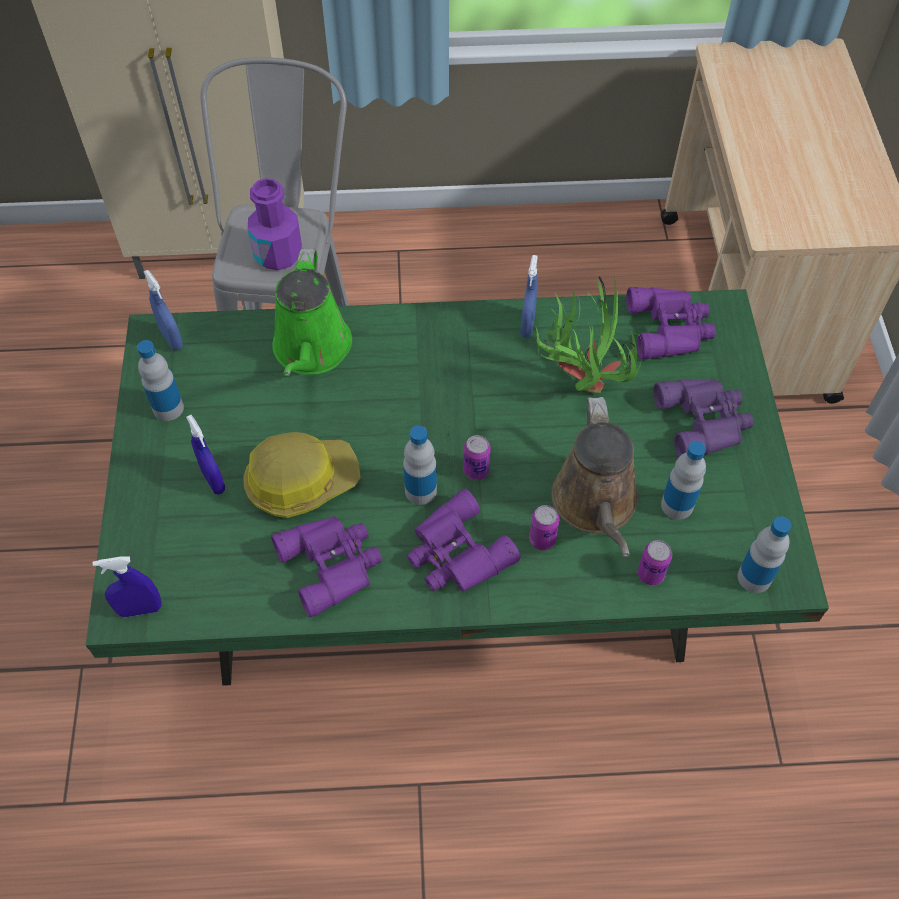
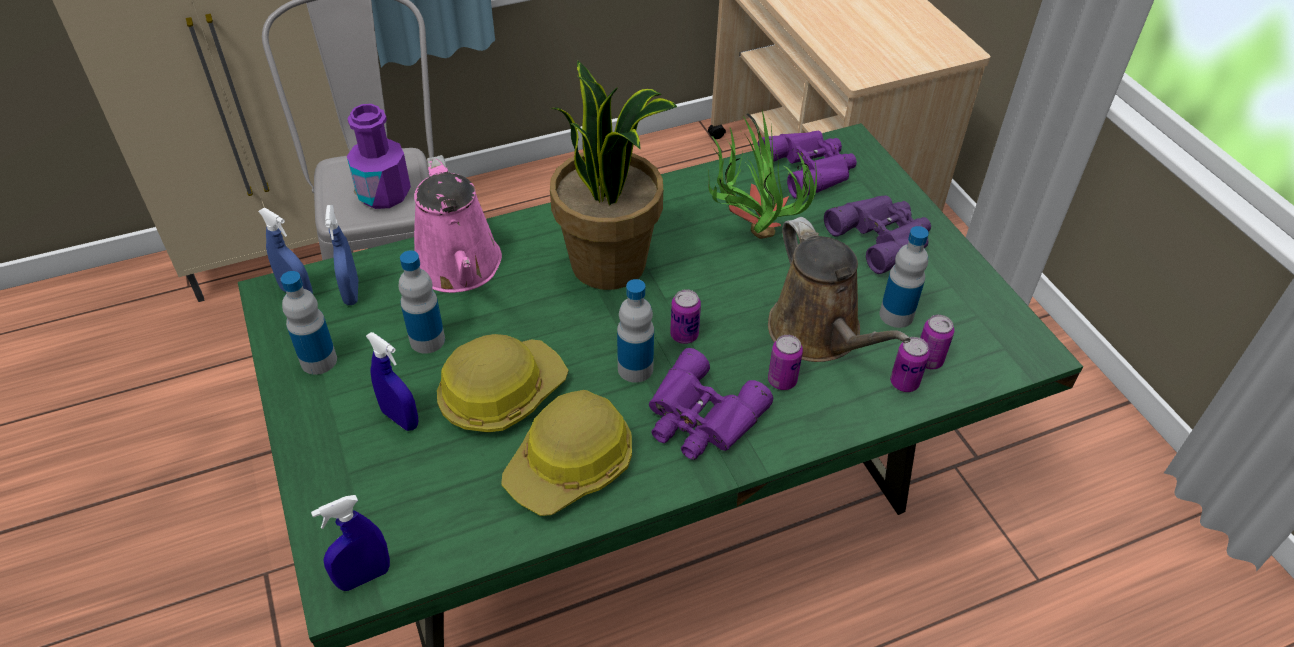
camera: 20 degrees left, 10 degrees down
purple binoculars [271,516,382,617] -> hard hat [501,390,632,516]
green watering can [272,249,352,376] -> pink watering can [414,155,502,293]
blue spray bottle [520,255,538,338] -> blue spray bottle moved to [325,205,358,305]
bottle [738,517,791,593] -> bottle moved to [399,251,445,354]
none -> potted plant [550,61,677,290]
none -> can [920,315,954,369]

